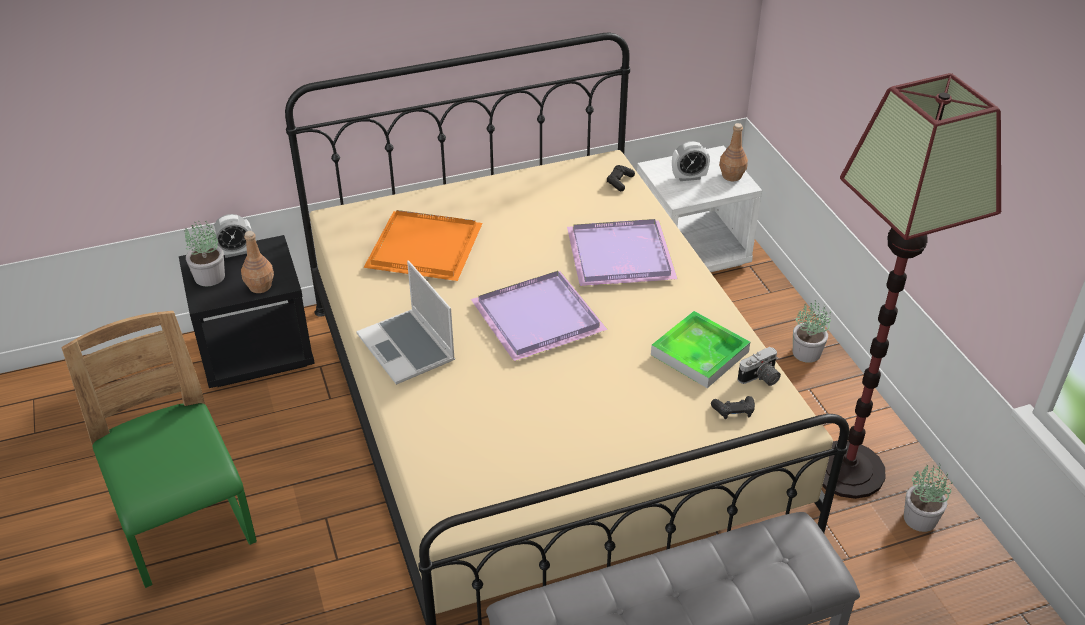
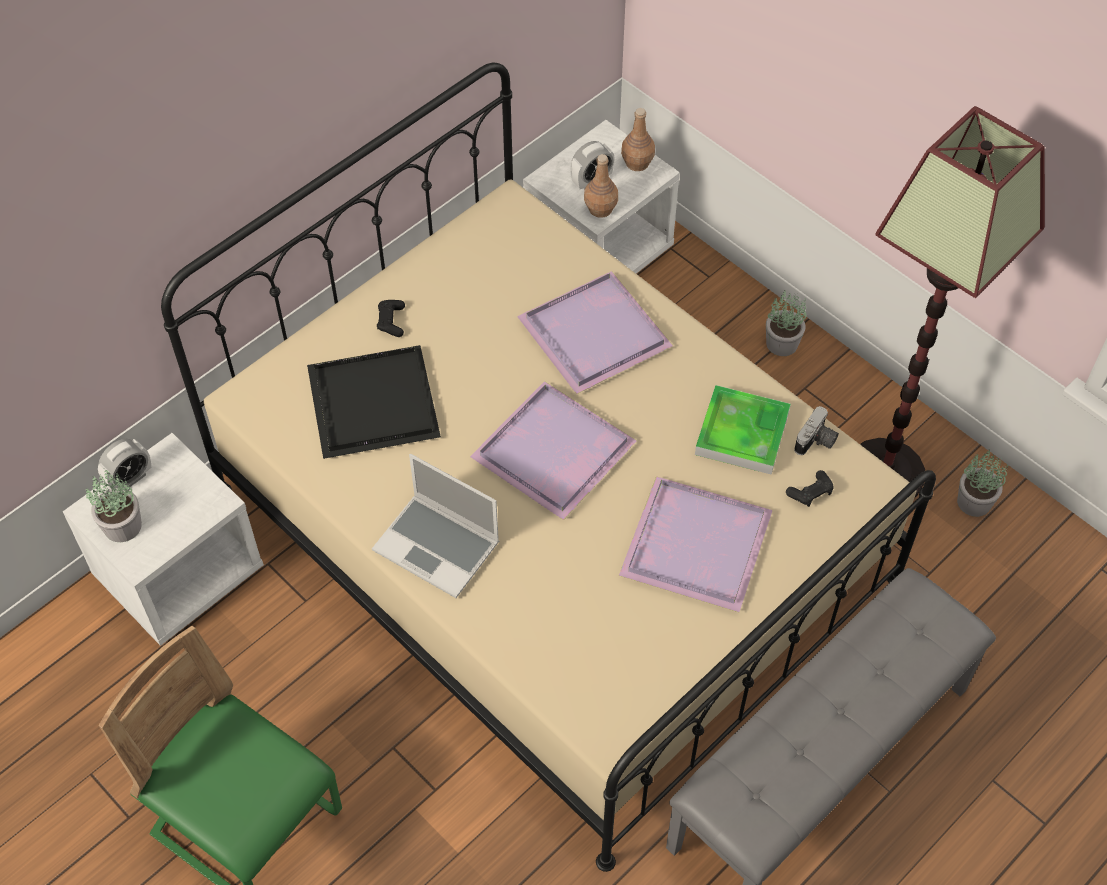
camera: 25 degrees left, 15 degrees up
black nightstand [179,235,315,388] -> white nightstand [63,433,264,646]
brown bottle [241,231,274,293] -> brown bottle moved to [584,154,618,218]
orange tray [363,210,483,281] -> black tray [307,345,441,459]
black game controller [607,165,635,191] -> black game controller moved to [377,300,405,337]
none -> purple tray [619,476,773,612]

